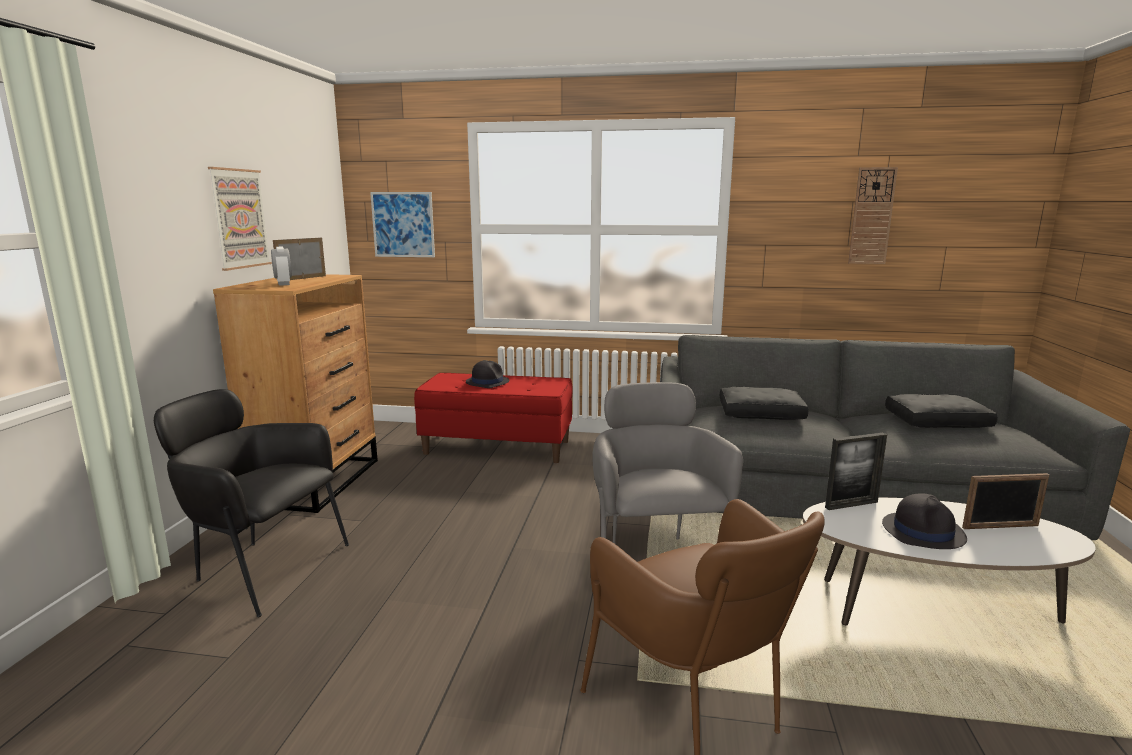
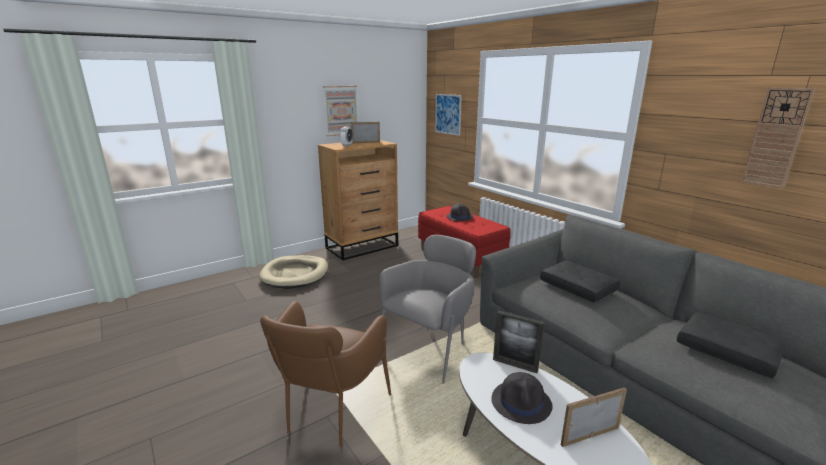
camera: 45 degrees right, 5 degrees up
black armchair [154,389,349,618] -> beige dog bed [259,255,328,289]
picture frame [962,473,1049,529] -> picture frame turned 120 degrees clockwise [561,387,627,447]

